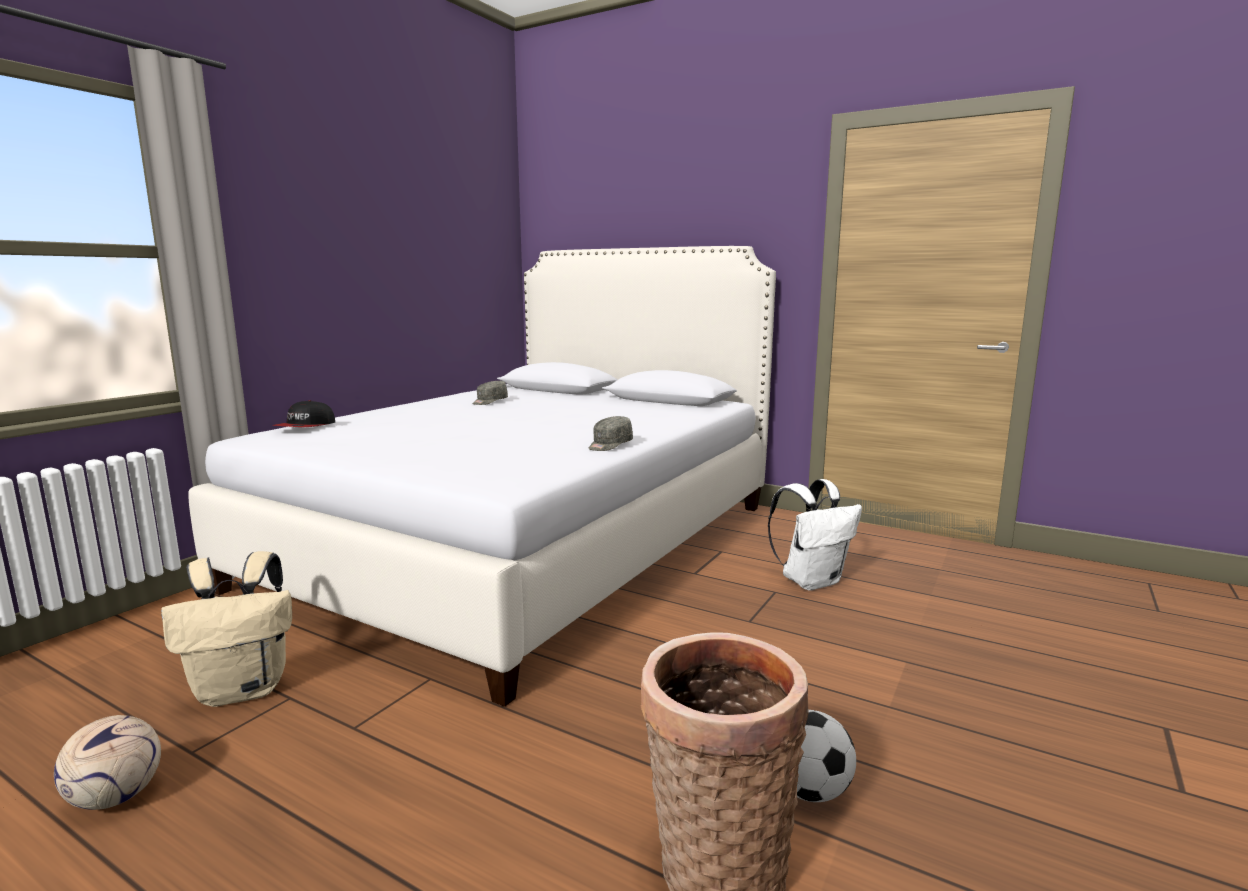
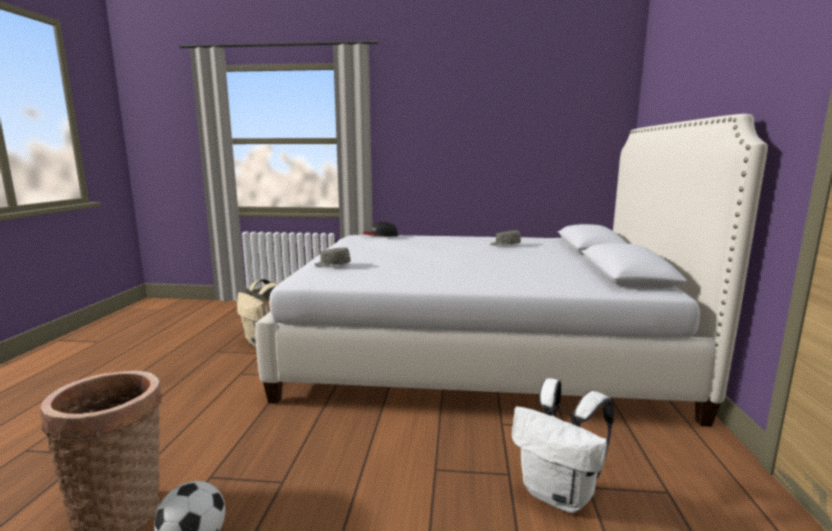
camera: 65 degrees right, 0 degrees up
football [54,715,161,810] -> none
grey cap [589,416,633,451] -> grey cap moved to [314,247,351,266]

